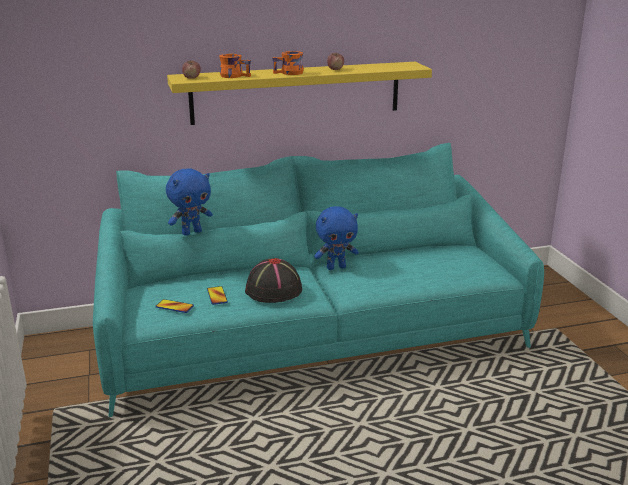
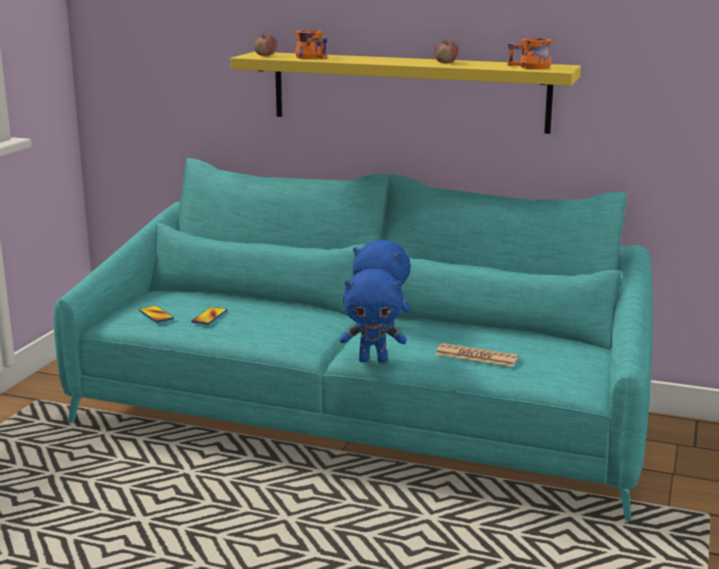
camera: 35 degrees right, 5 degrees down
blue plush toy [166,168,213,236] -> blue plush toy moved to [340,269,406,363]
black hat [245,258,302,303] -> none
orange mug [272,51,304,75] -> orange mug moved to [508,38,552,69]
none -> newspaper [436,343,518,367]

